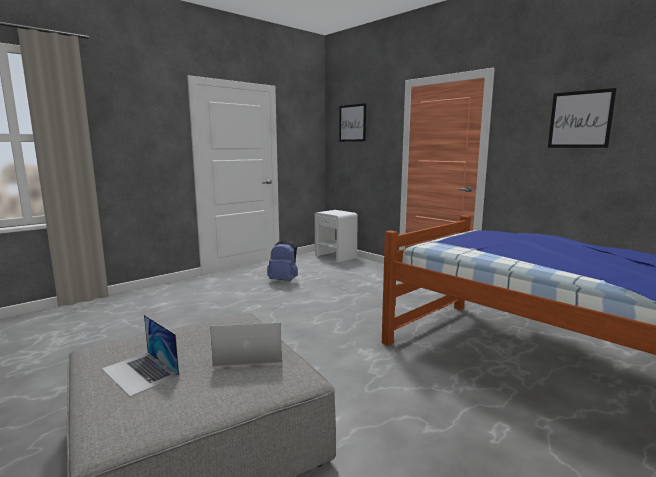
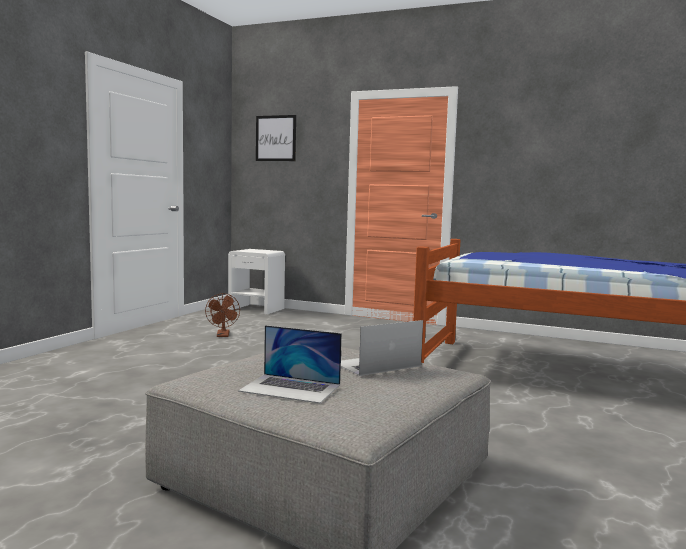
camera: 25 degrees left, 5 degrees down
blue backpack [267,240,298,281] -> brown fan [205,293,240,337]
picture [548,88,617,148] -> none

